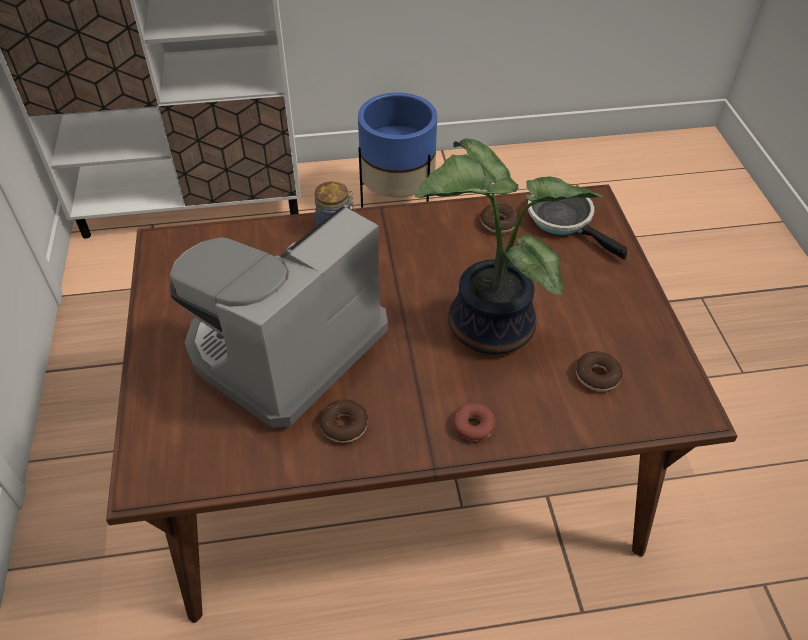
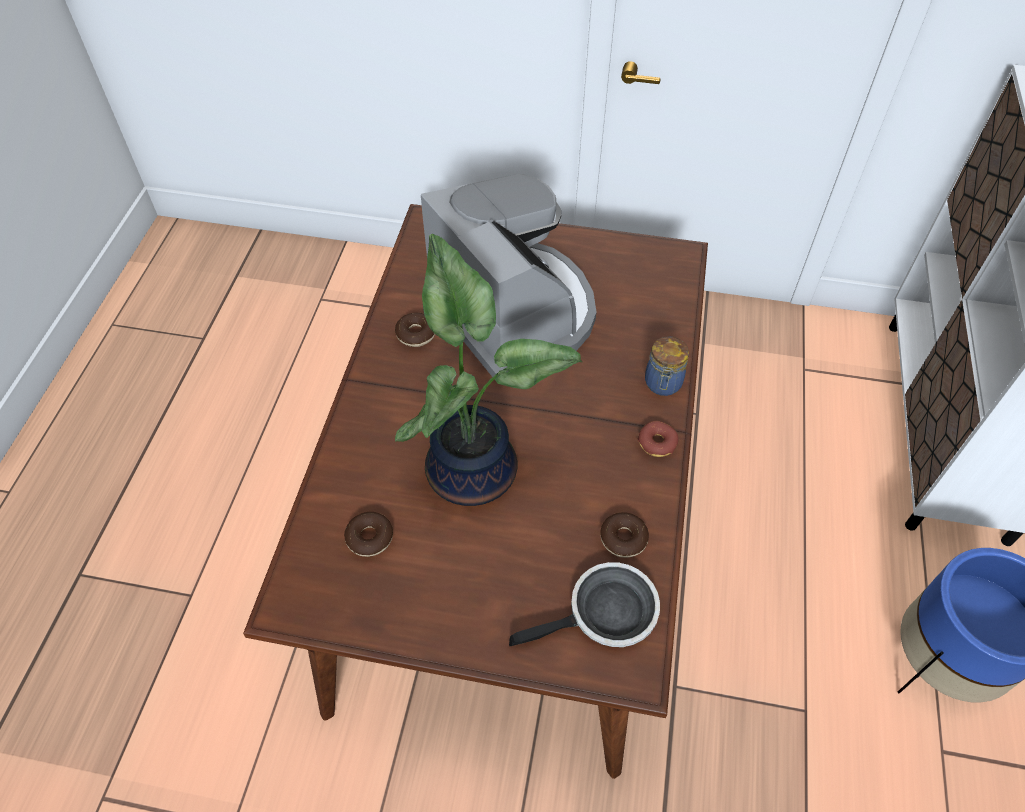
camera: 110 degrees right, 5 degrees up
donut [453,403,496,443] -> donut moved to [637,421,678,457]

